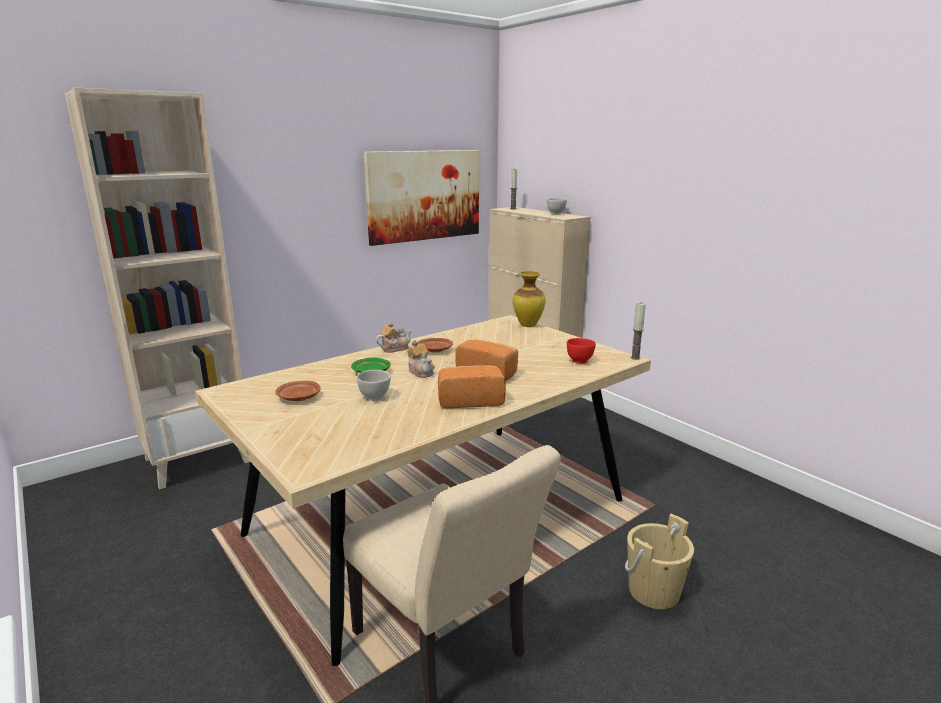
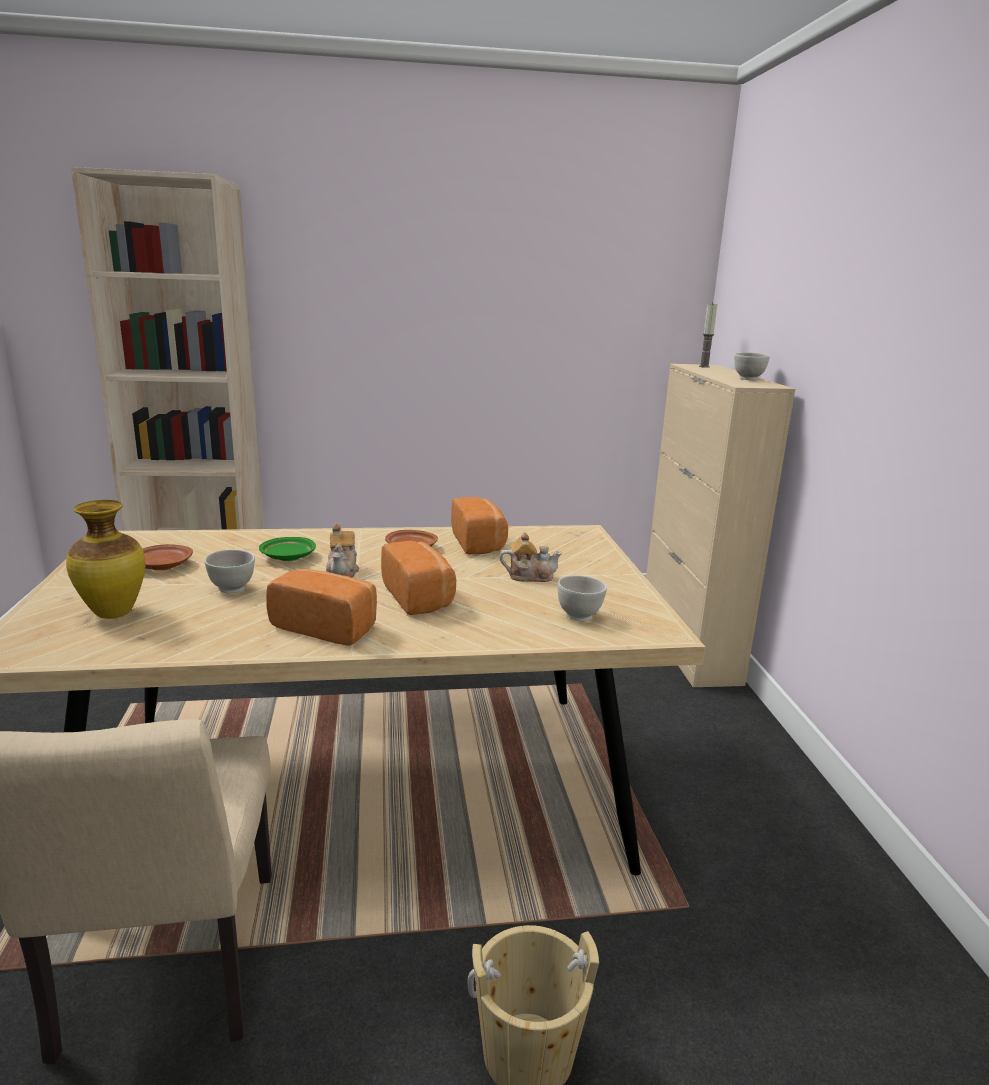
camera: 30 degrees right, 0 degrees up
picture [364,150,479,246] -> none
teapot [376,322,412,353] -> teapot moved to [499,532,562,582]
vase [513,271,546,327] -> vase moved to [66,500,145,619]
red bowl [567,338,596,364] -> white bowl [558,575,607,621]
candle [630,302,646,360] -> none
none -> bread [451,497,508,554]

